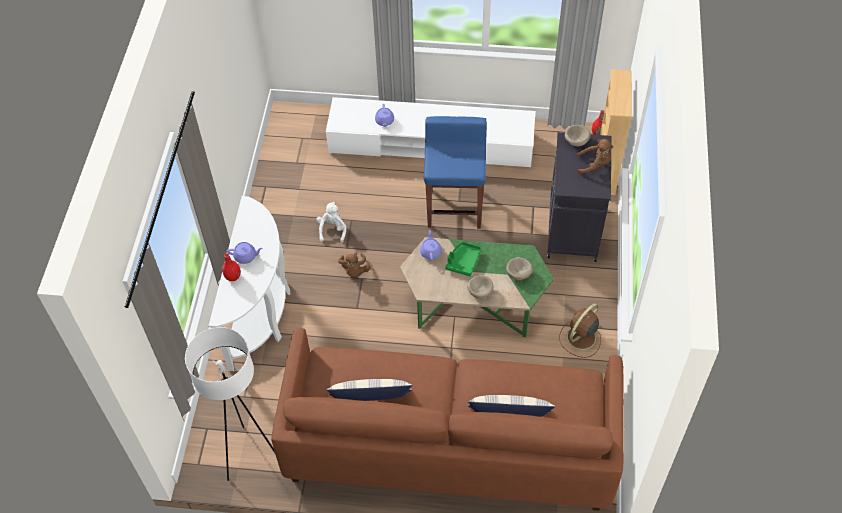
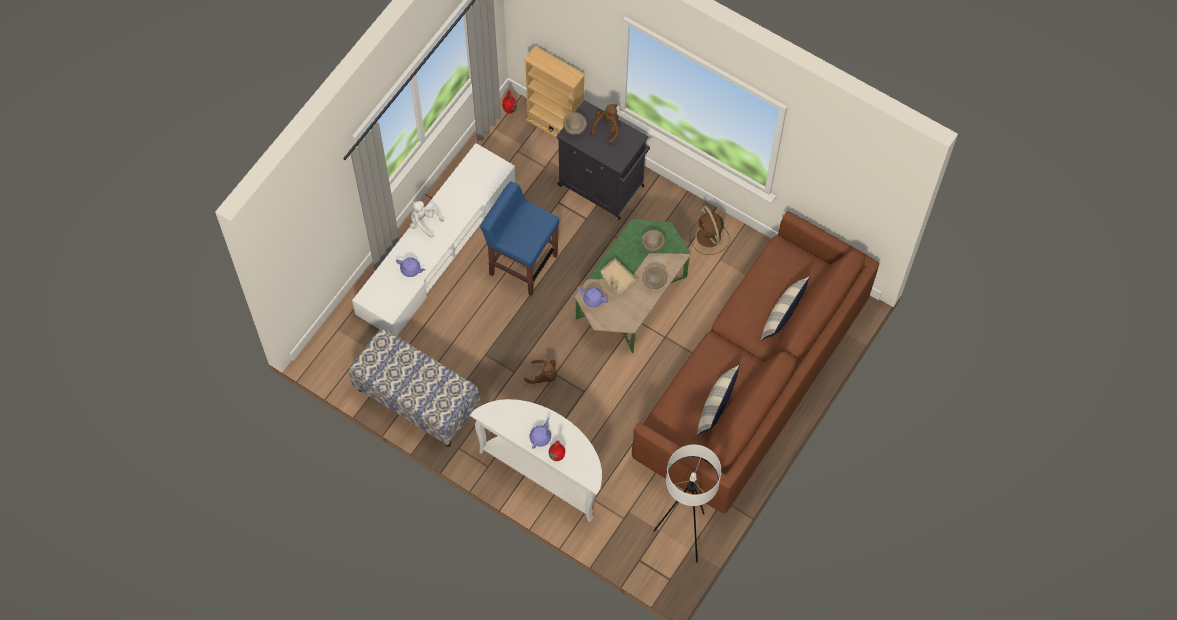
camera: 65 degrees left, 10 degrees up
white plush toy [317,202,346,242] -> white plush toy moved to [410,201,444,237]
green tray [445,242,482,276] -> beige tray [601,258,637,296]
none -> bench [349,328,480,447]

